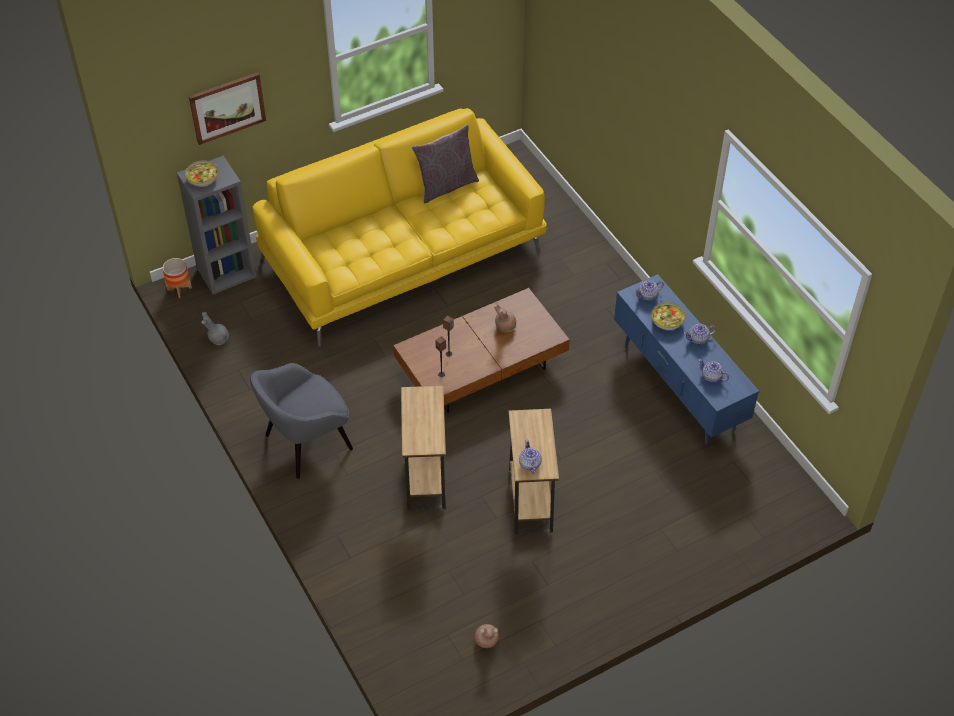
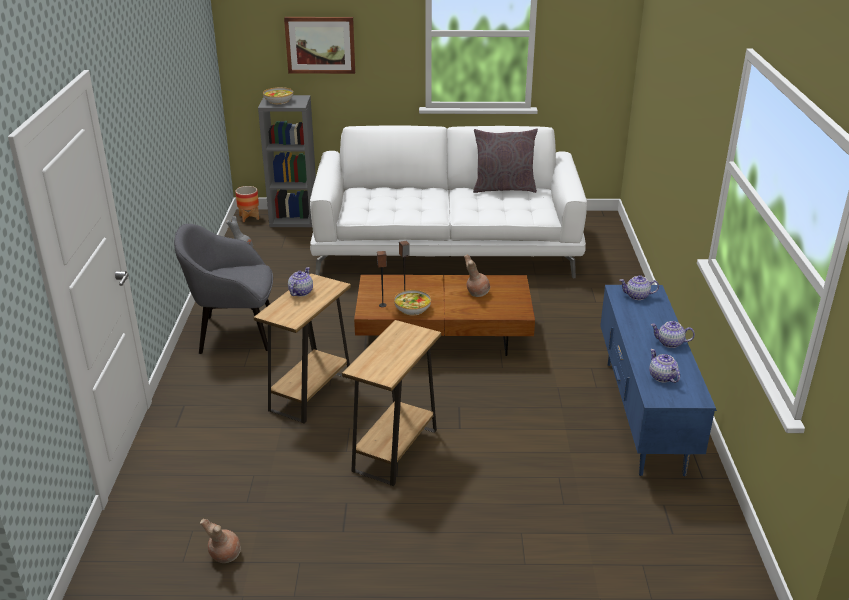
camera: 30 degrees right, 20 degrees down
yellow sofa [252,108,547,347] -> white sofa [310,125,587,279]
teapot [519,440,542,474] -> teapot moved to [288,267,313,297]
bowl [652,302,685,330] -> bowl moved to [394,290,431,315]

